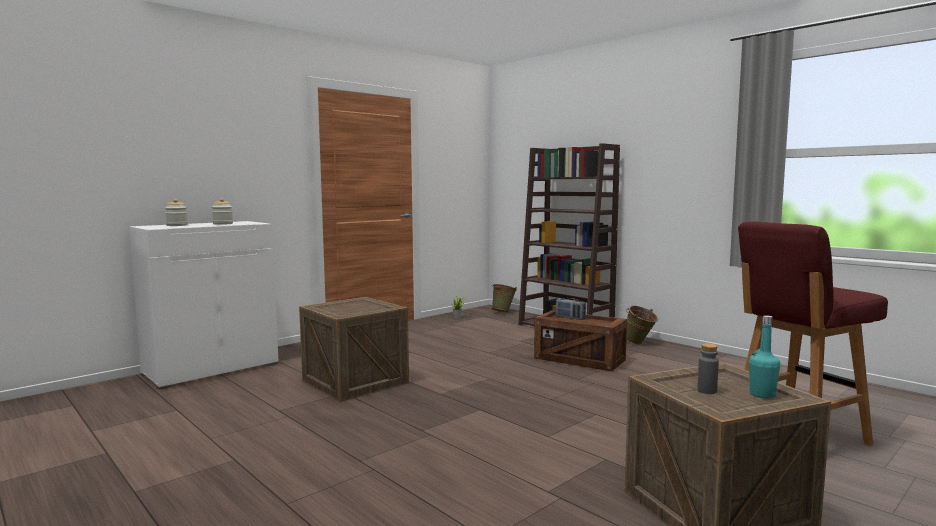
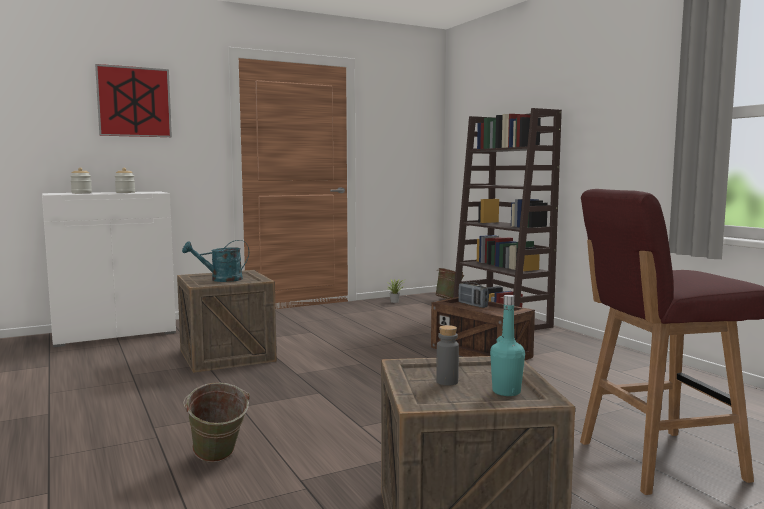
camera: 15 degrees right, 0 degrees up
green bucket [626,306,658,344] -> green bucket moved to [183,382,250,462]
none -> picture [95,64,172,137]
none -> turquoise watering can [182,240,249,282]

